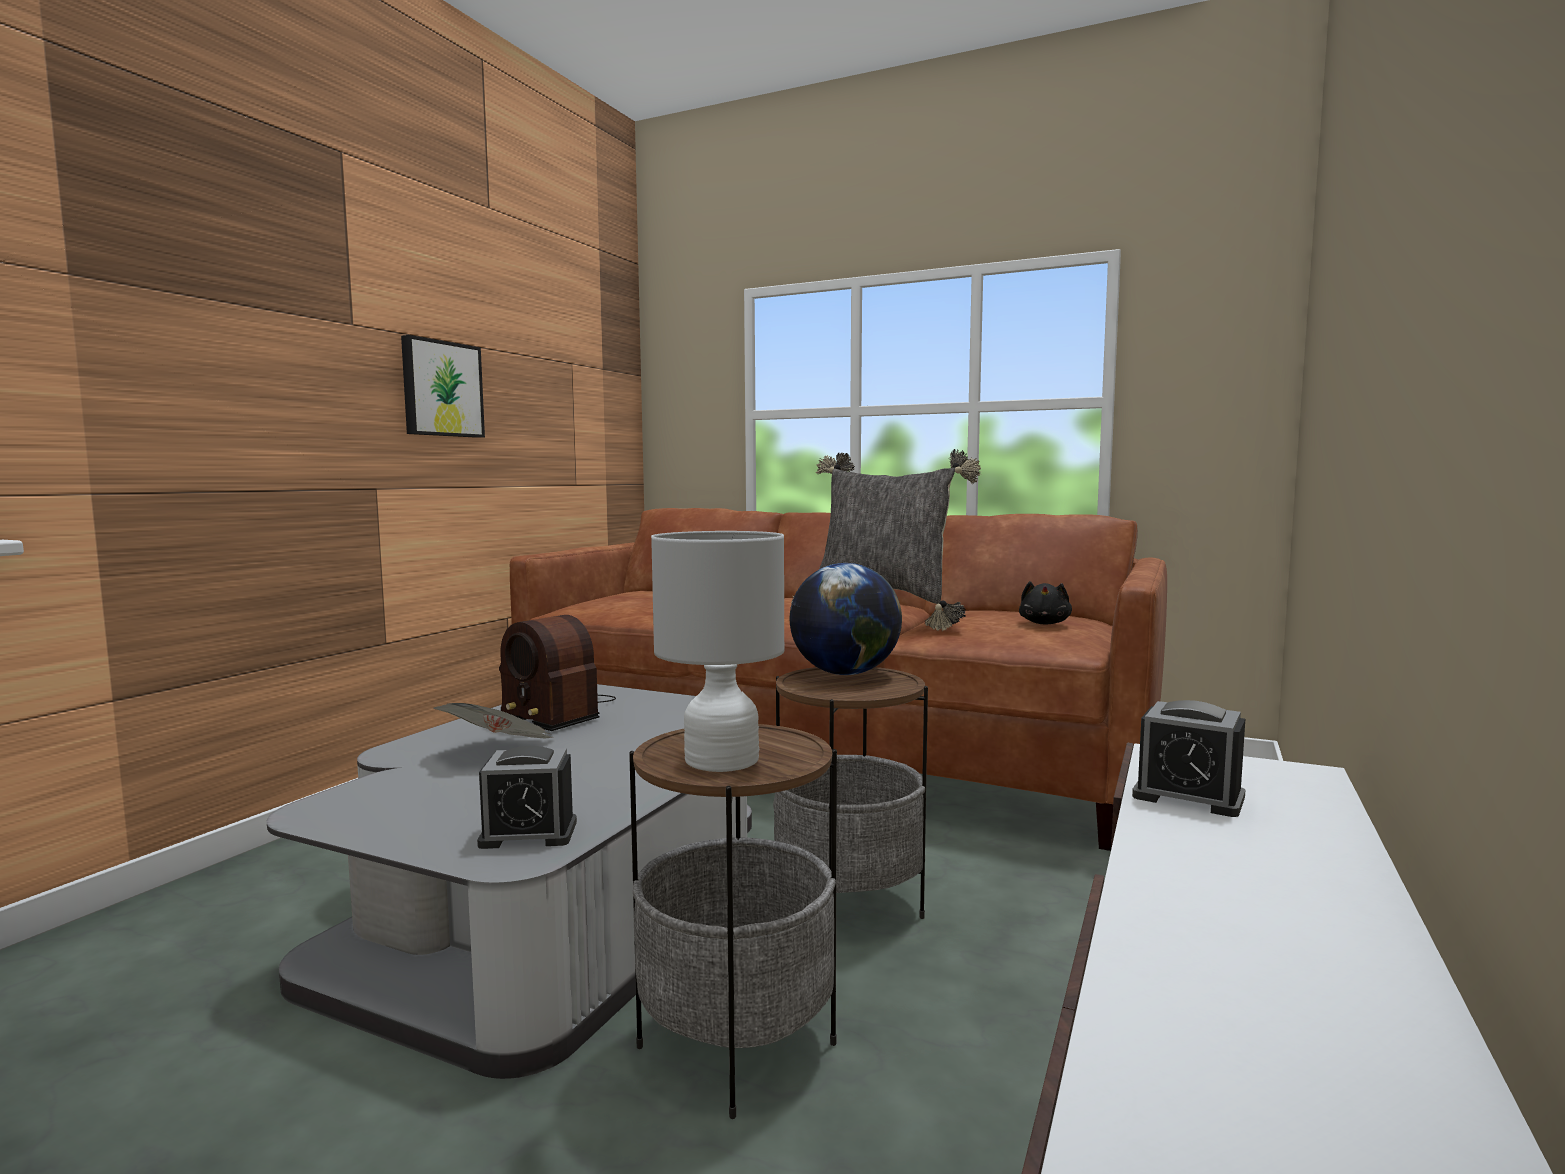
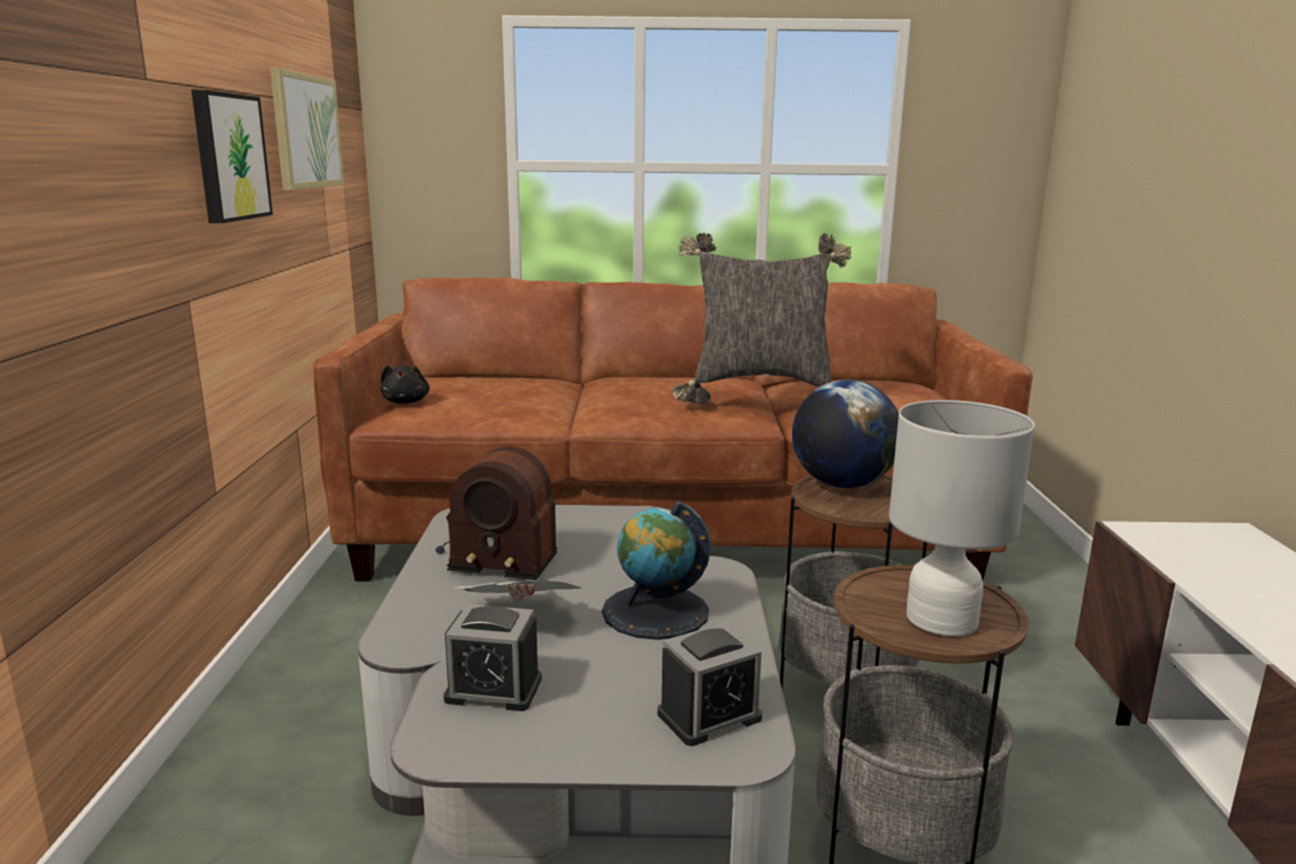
camera: 25 degrees left, 10 degrees up
black plush toy [1019,581,1072,625] -> black plush toy moved to [381,365,430,404]
alarm clock [1132,700,1245,817] -> alarm clock moved to [443,604,542,711]
none -> picture [270,68,344,190]
none -> globe [602,501,711,640]

